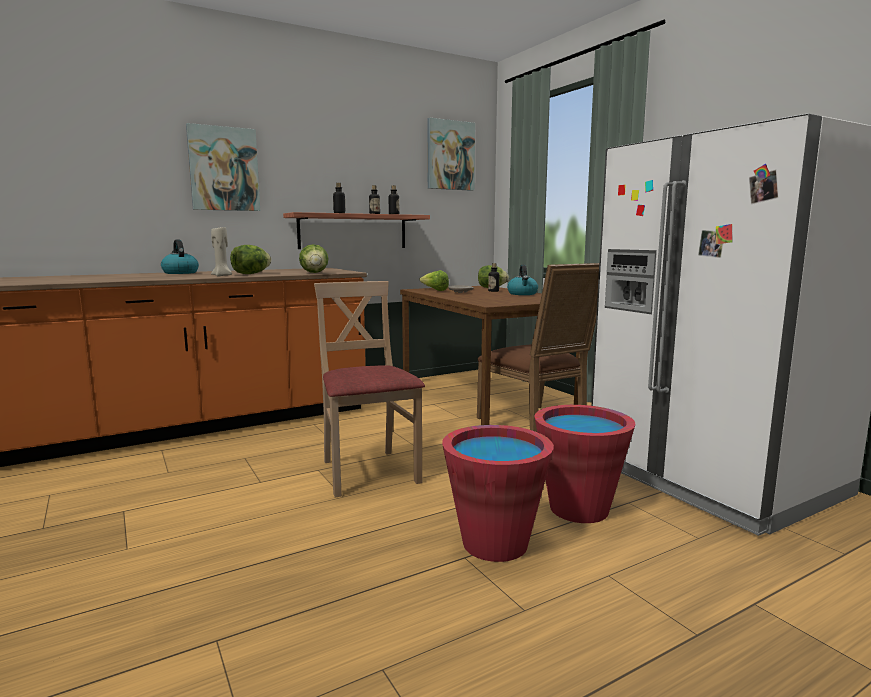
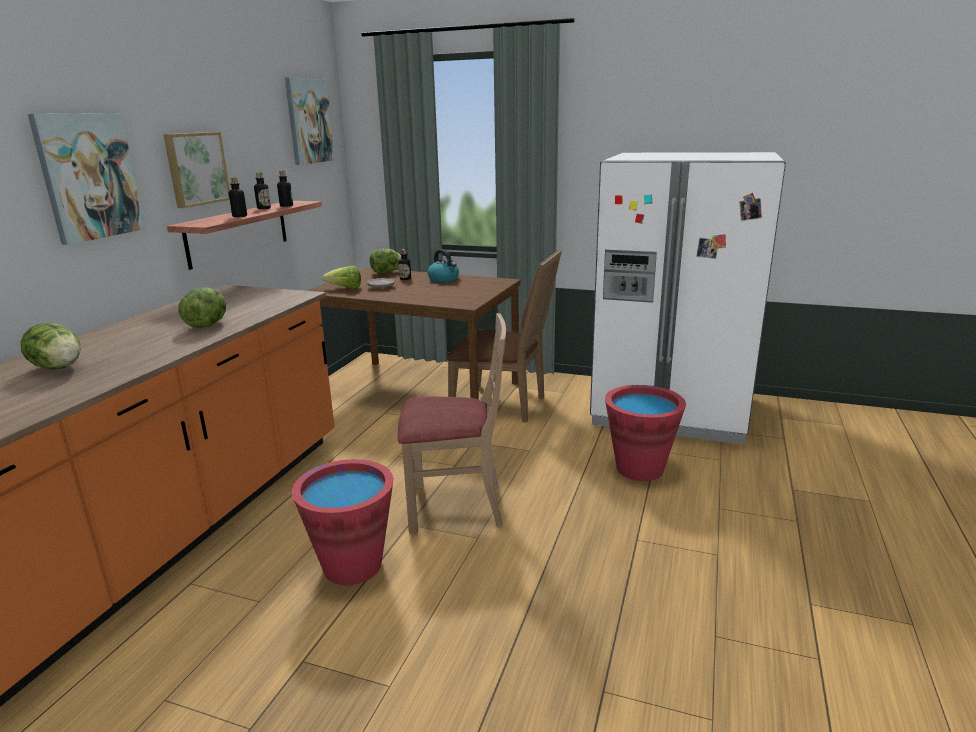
camera: 40 degrees left, 10 degrees up
kettle [161,240,199,274] -> none
beige candle [211,226,232,277] -> none
lettuce [299,244,328,273] -> lettuce moved to [20,323,81,370]
beige chair [314,281,425,498] -> beige chair turned 150 degrees clockwise [398,313,506,534]
red bucket [442,425,554,562] -> red bucket moved to [292,459,394,585]
none -> picture [163,132,230,208]

